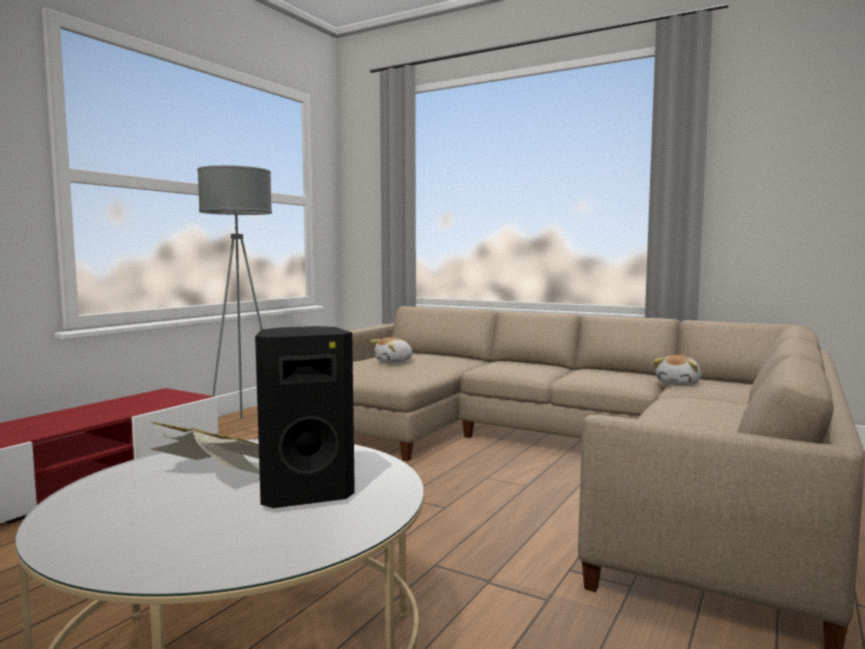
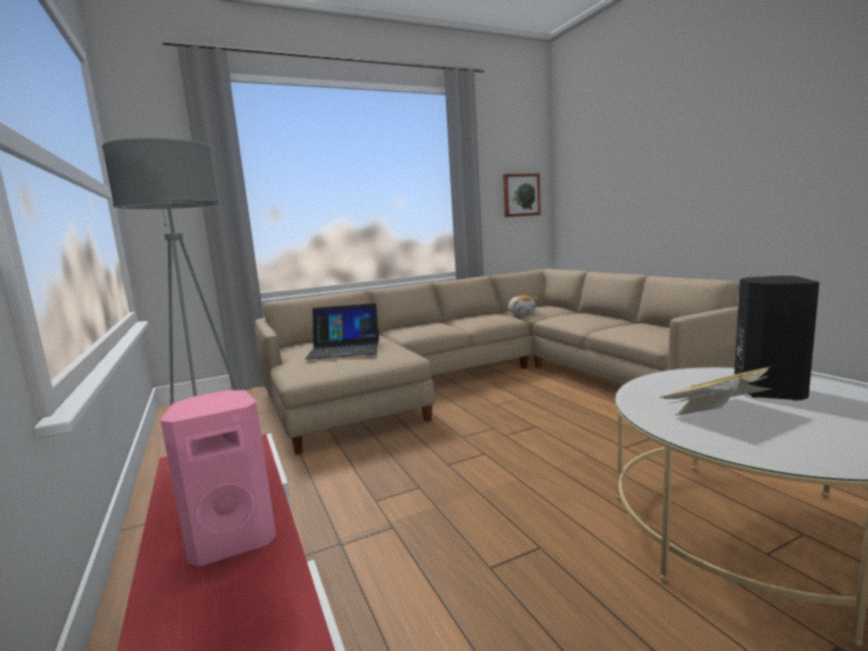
camera: 55 degrees left, 5 degrees up
plush toy [371,337,413,363] -> laptop [305,303,379,359]
none -> pink speaker [160,390,276,567]
none -> picture [503,173,541,217]

